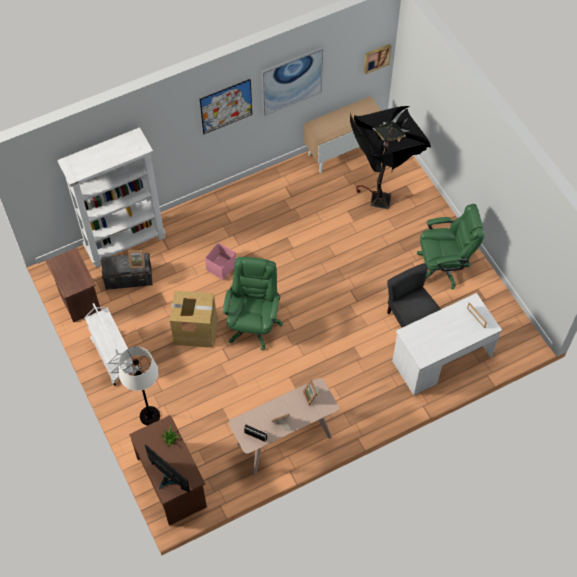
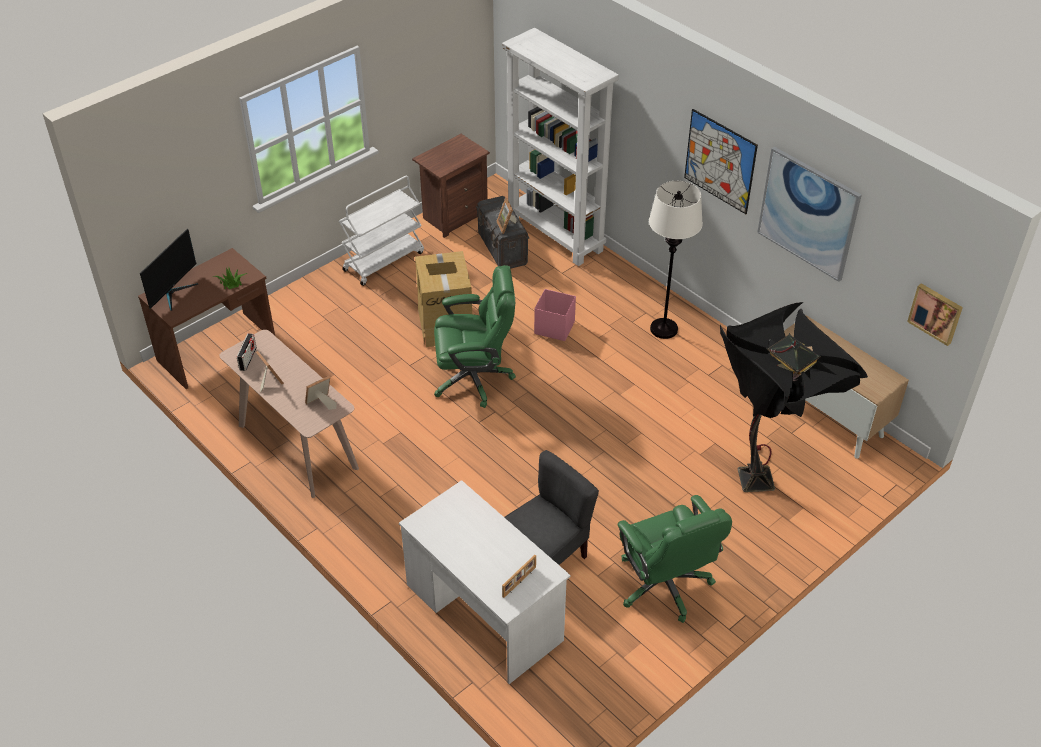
camera: 75 degrees right, 15 degrees down
white floor lamp [119,347,160,426] -> white floor lamp moved to [649,181,703,339]

